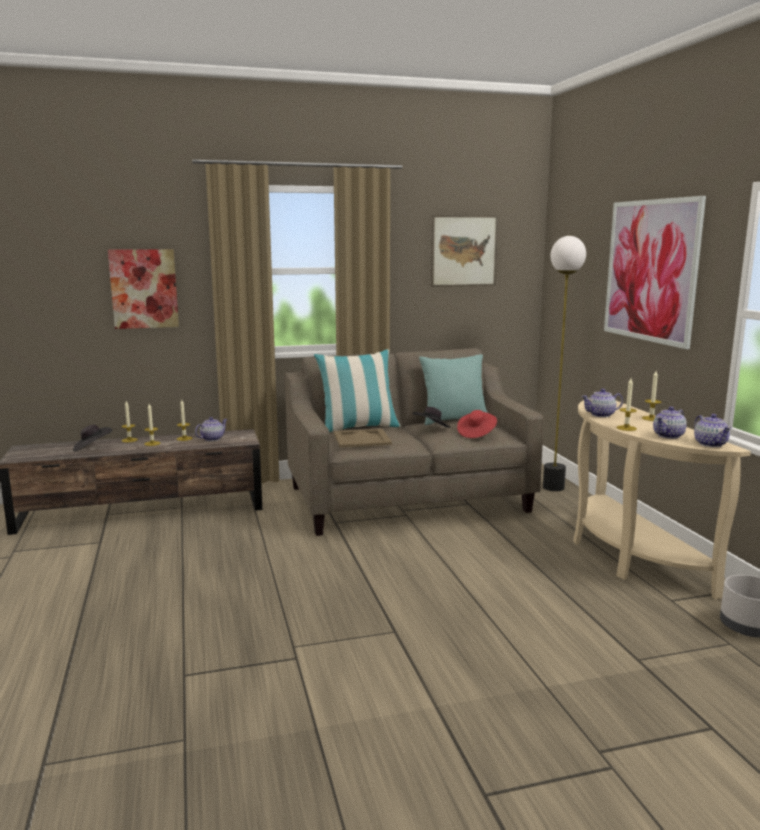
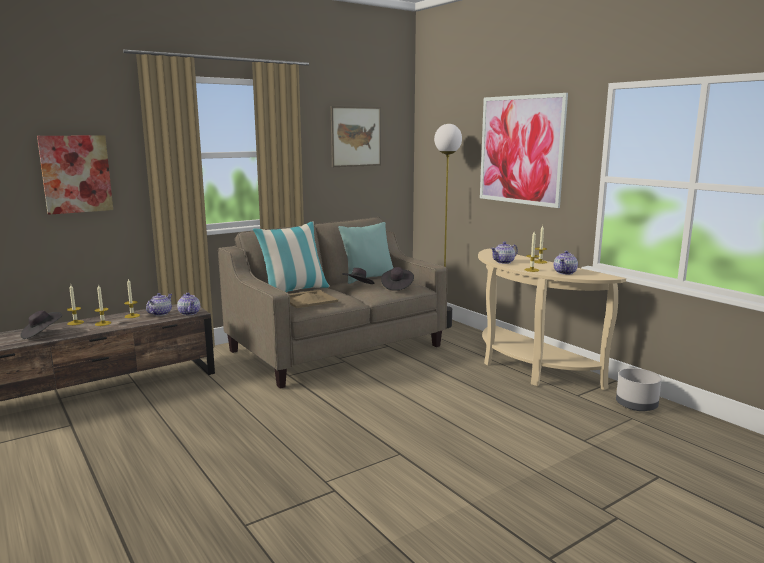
camera: 20 degrees left, 0 degrees up
red hat [457,410,497,438] -> black hat [381,267,414,291]
teapot [694,414,732,447] -> teapot moved to [177,293,200,316]

